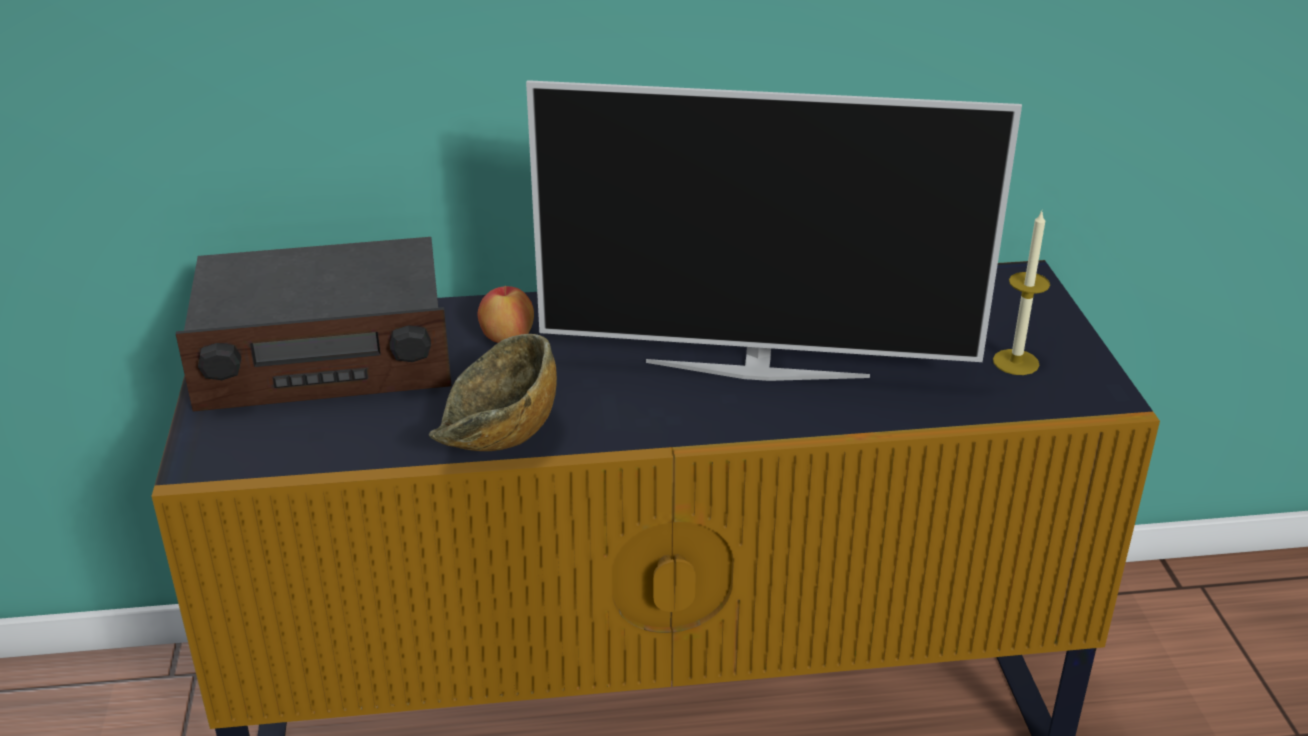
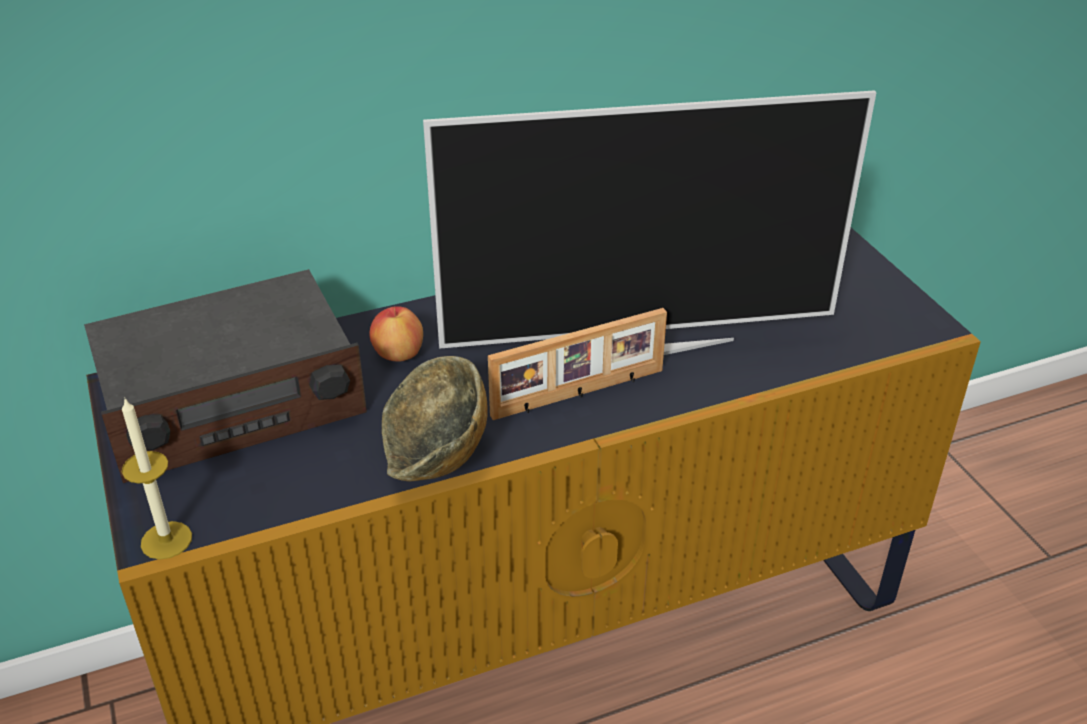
camera: 15 degrees left, 5 degrees up
candle [993,211,1050,375] -> candle moved to [122,397,192,559]
none -> picture frame [488,308,667,420]

